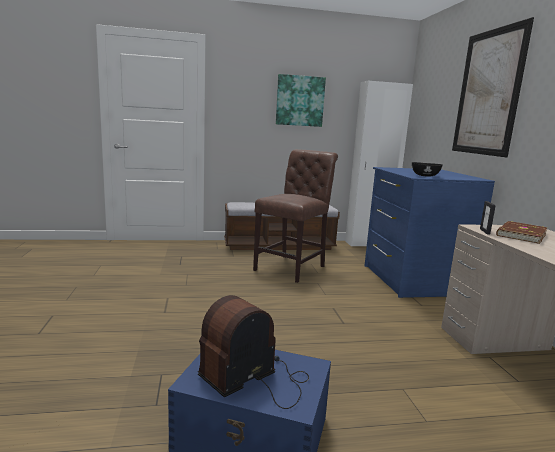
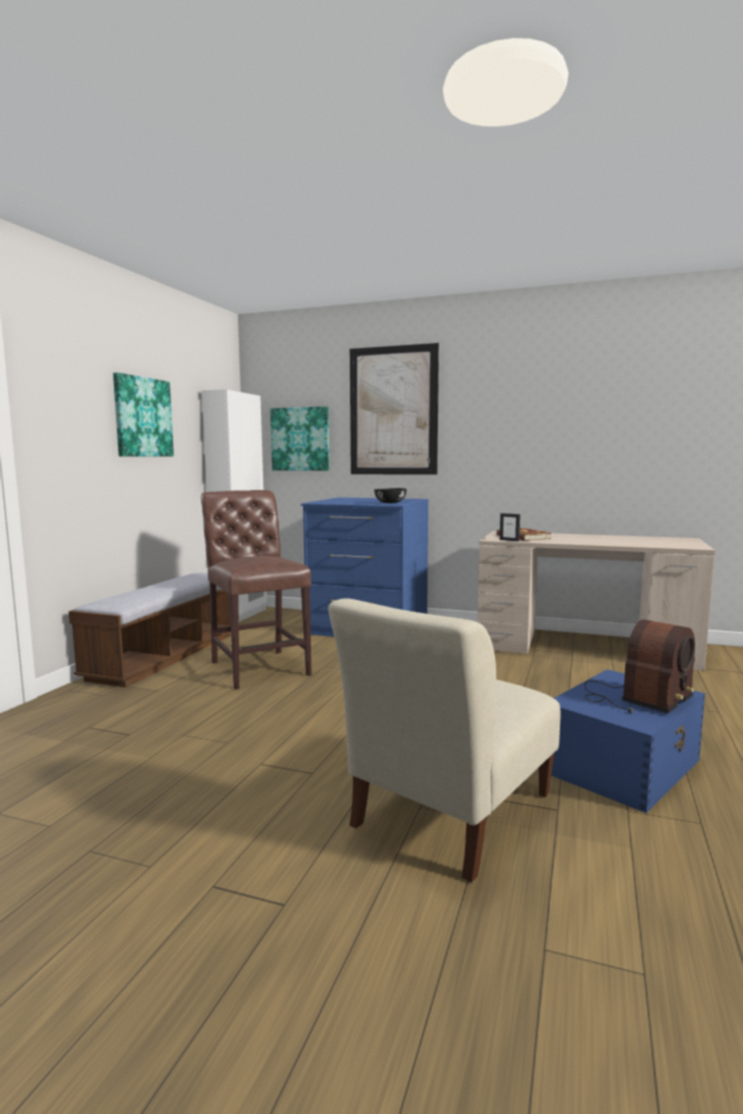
camera: 60 degrees left, 5 degrees down
radio [198,295,309,409] -> radio turned 120 degrees counterclockwise [584,619,695,714]
none -> picture [270,406,329,471]
none -> beige chair [328,598,560,882]

